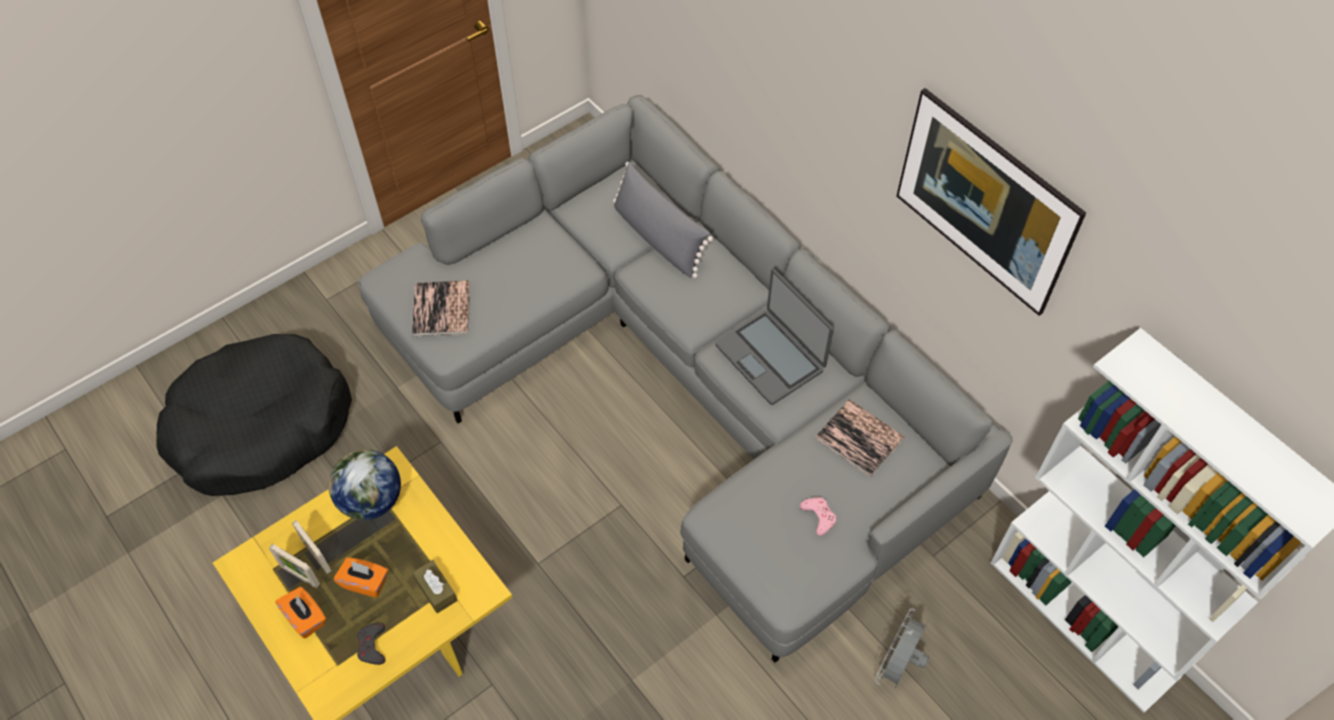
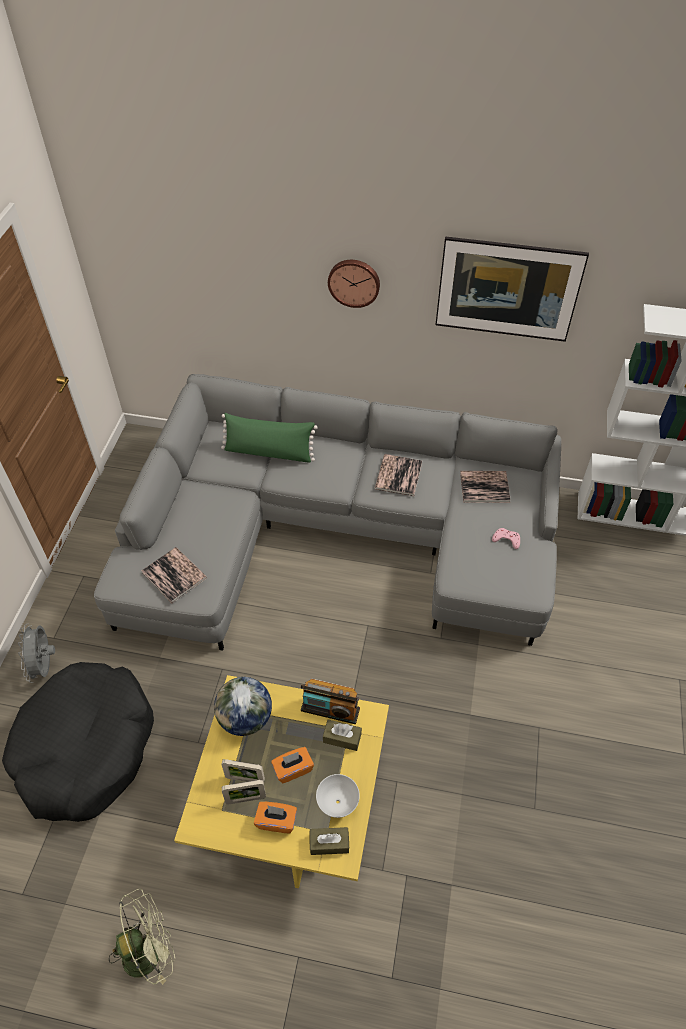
camera: 40 degrees left, 5 degrees down
grey game controller [357,623,386,665] -> white bowl [316,774,360,818]
grey pillow [613,162,713,278] -> green pillow [221,413,318,463]
laptop [715,269,833,405] -> book [375,454,422,496]
grey fan [875,608,929,688] -> grey fan moved to [18,623,55,683]
none -> green fan [109,888,175,985]
none -> radio [301,678,360,724]
none -> brown tissue box [309,827,349,855]
none -> wall clock [328,260,380,308]

